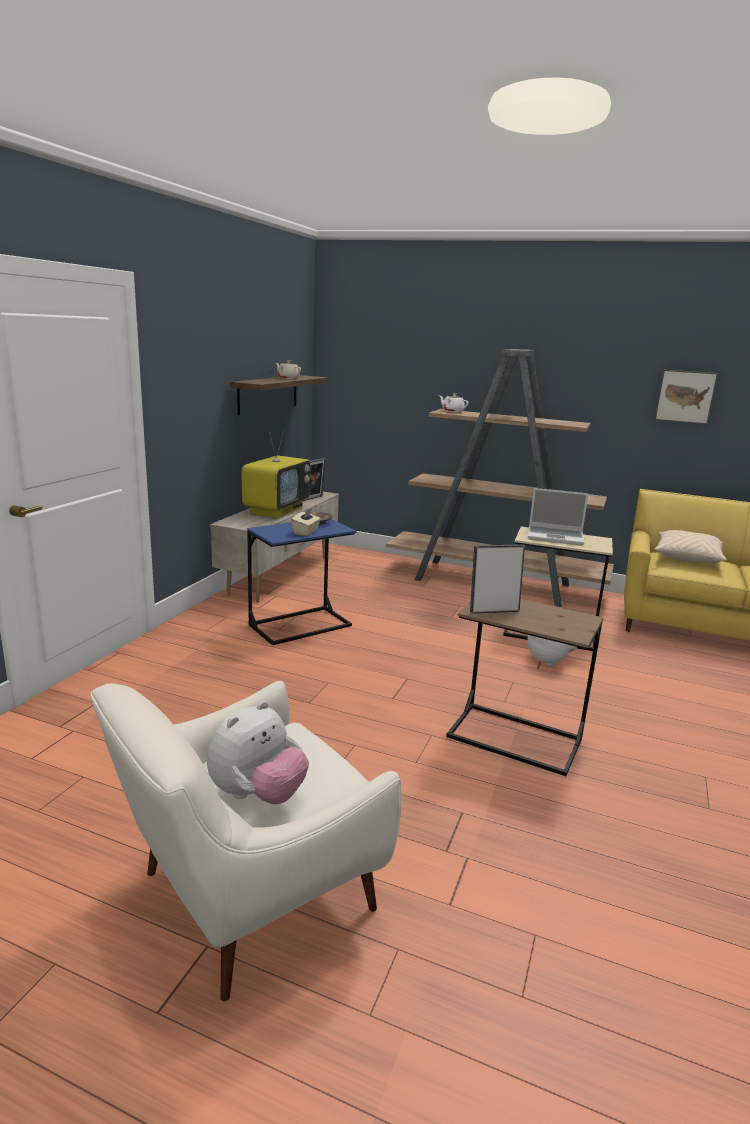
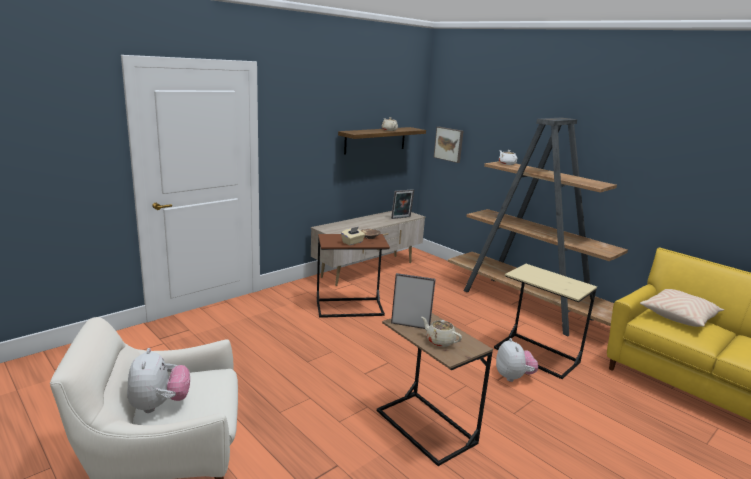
camera: 25 degrees right, 0 degrees up
plush toy [207,701,309,804] -> plush toy turned 75 degrees counterclockwise [127,348,190,413]
television [241,430,310,518] -> none
blue side table [247,519,356,645] -> brown side table [317,234,390,318]
laptop [528,488,589,546] -> none
picture [655,370,718,424] -> picture moved to [434,127,463,163]
none -> beige teapot [421,317,462,347]

